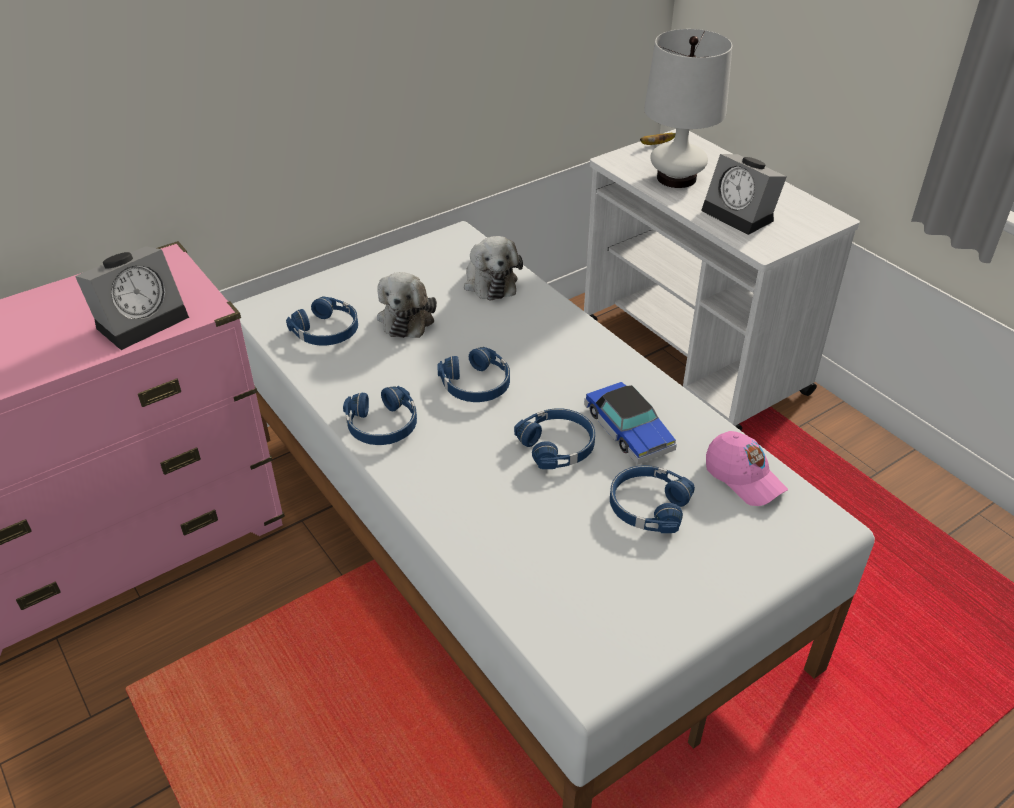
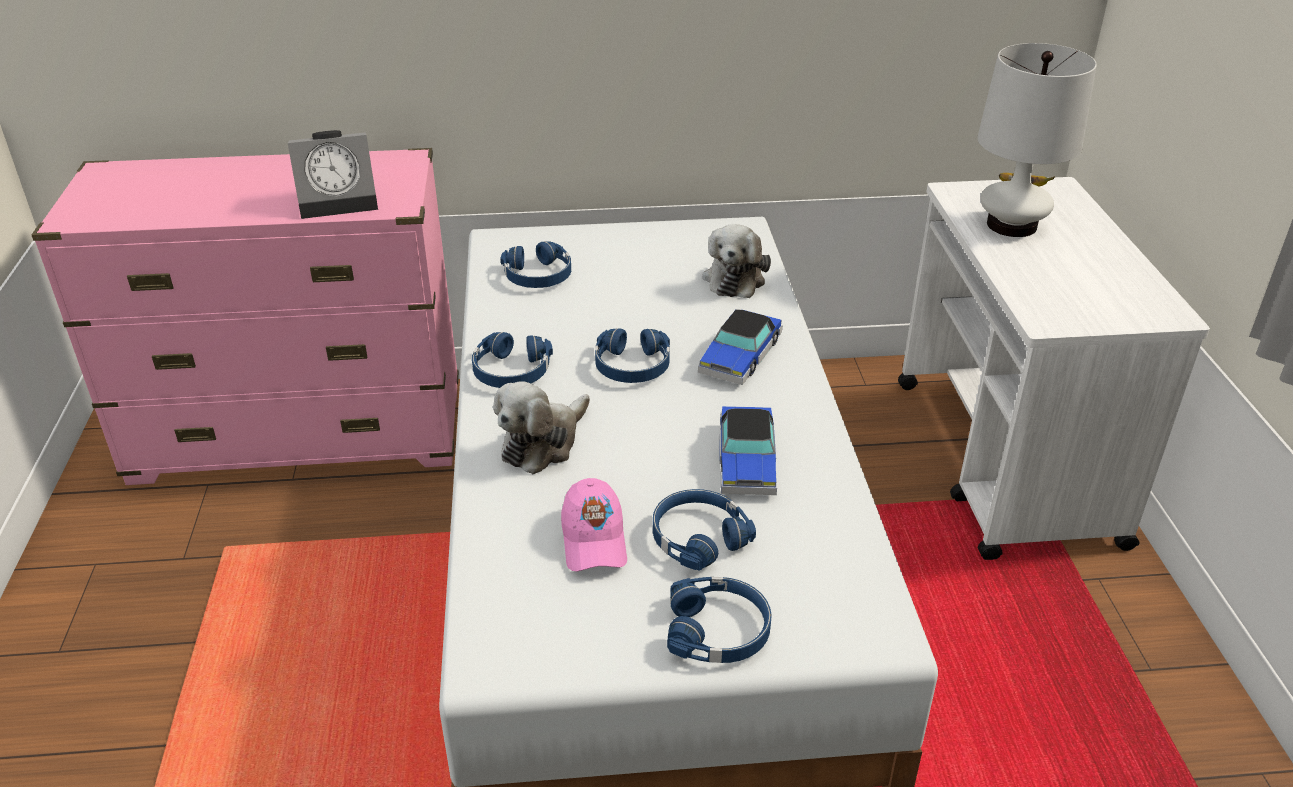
camera: 30 degrees right, 5 degrees down
plush toy [377,272,437,338] -> plush toy moved to [493,382,590,474]
blue headphones [514,408,595,469] -> blue headphones moved to [667,577,772,663]
alarm clock [701,154,787,235] -> none
pink cap [706,431,788,506] -> pink cap moved to [561,478,627,572]
none -> toy car [698,309,782,385]

